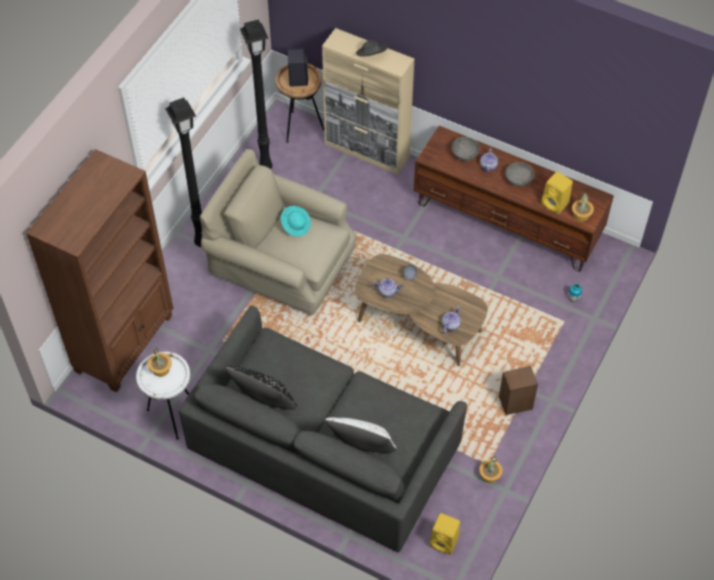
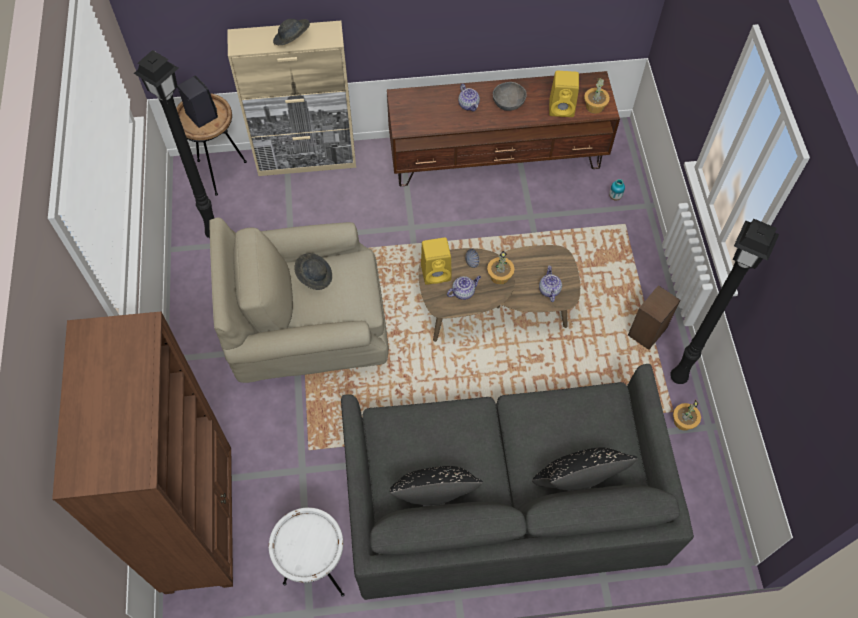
camera: 35 degrees left, 5 degrees up
potted plant [148,348,172,377] -> potted plant moved to [487,251,515,285]
black floor lamp [165,97,202,247] -> black floor lamp moved to [670,218,779,384]
turquoise hat [281,206,311,237] -> grey hat [294,253,332,290]
white pillow [325,418,397,453] -> black pillow [532,447,638,490]
yellow speaker [430,513,460,555] -> yellow speaker moved to [421,237,451,285]
grey bowl [452,137,480,161] -> none

